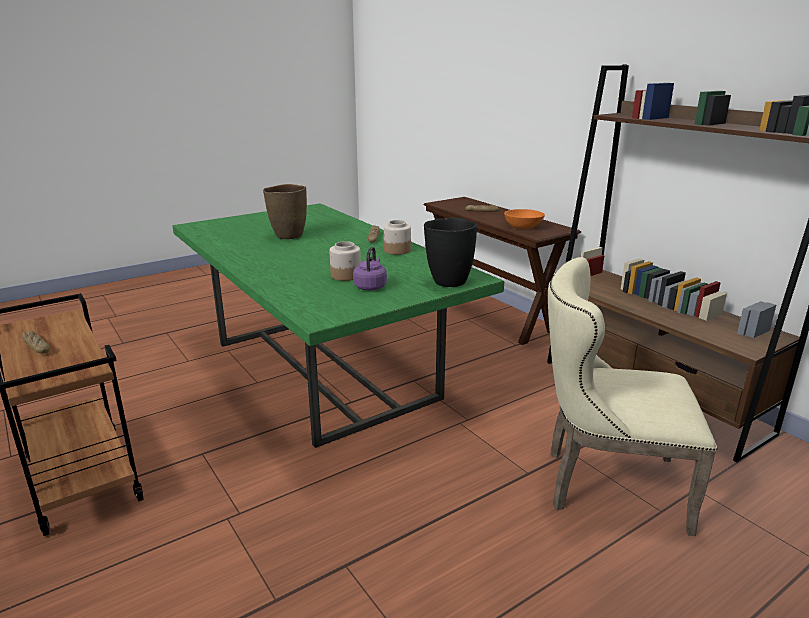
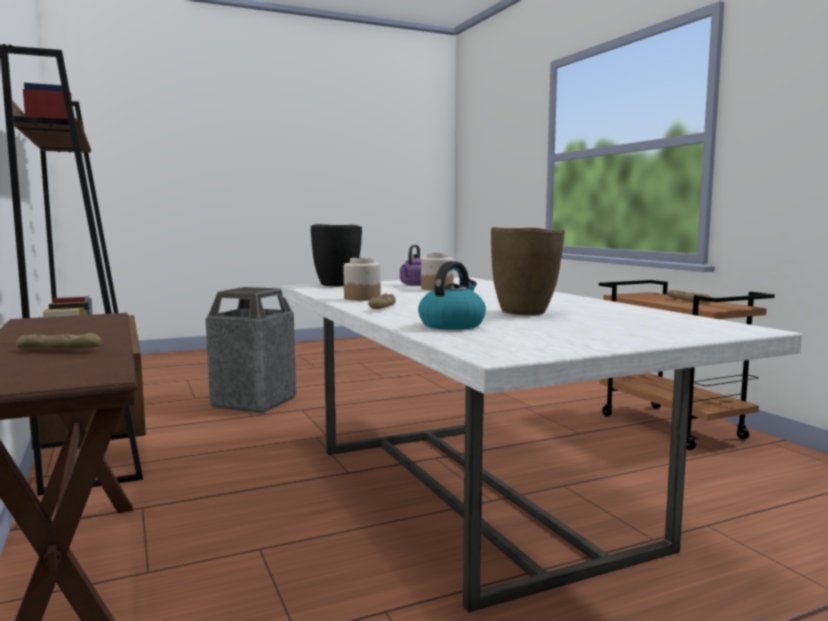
camera: 170 degrees left, 15 degrees down
green dining table [172,203,504,448] -> white dining table [282,277,802,613]
orange bowl [504,209,545,229] -> none
beige chair [548,257,717,536] -> trash can [206,287,296,413]
none -> kettle [418,261,486,330]

